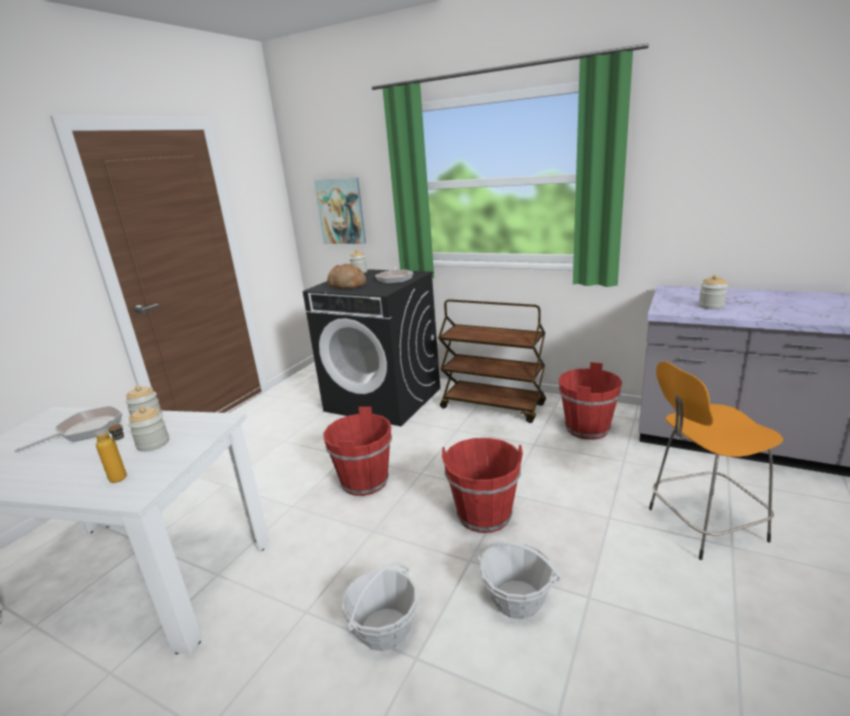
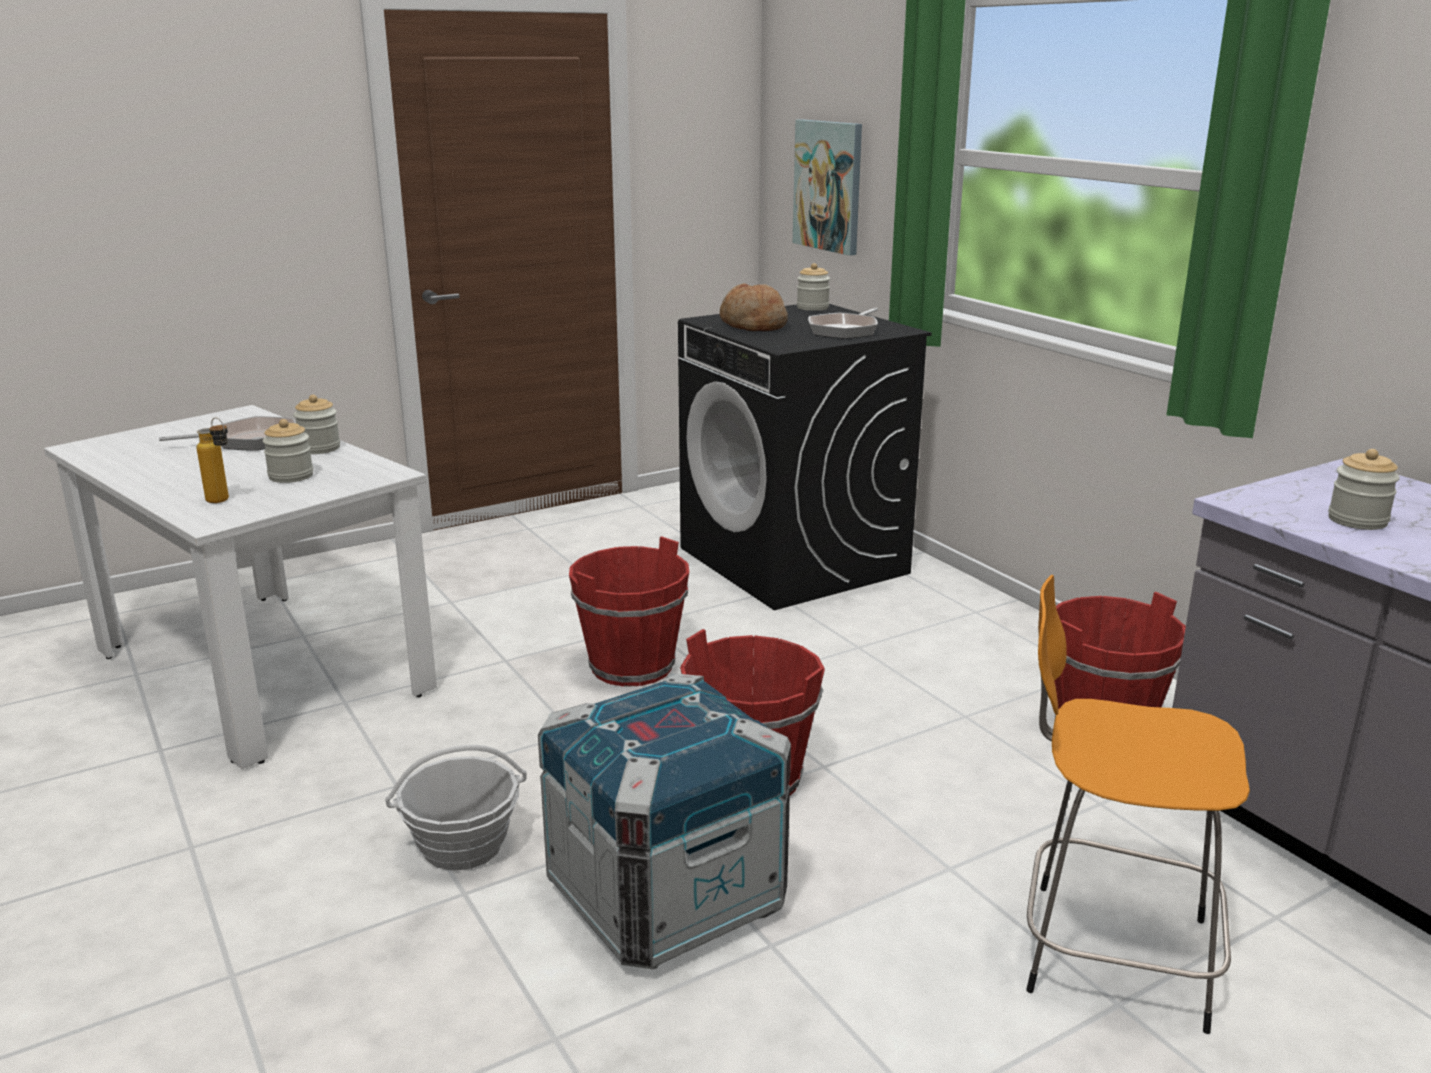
camera: 30 degrees right, 0 degrees up
brown cart [438,299,546,423] -> none
basket [476,541,561,619] -> crate [538,673,791,969]

